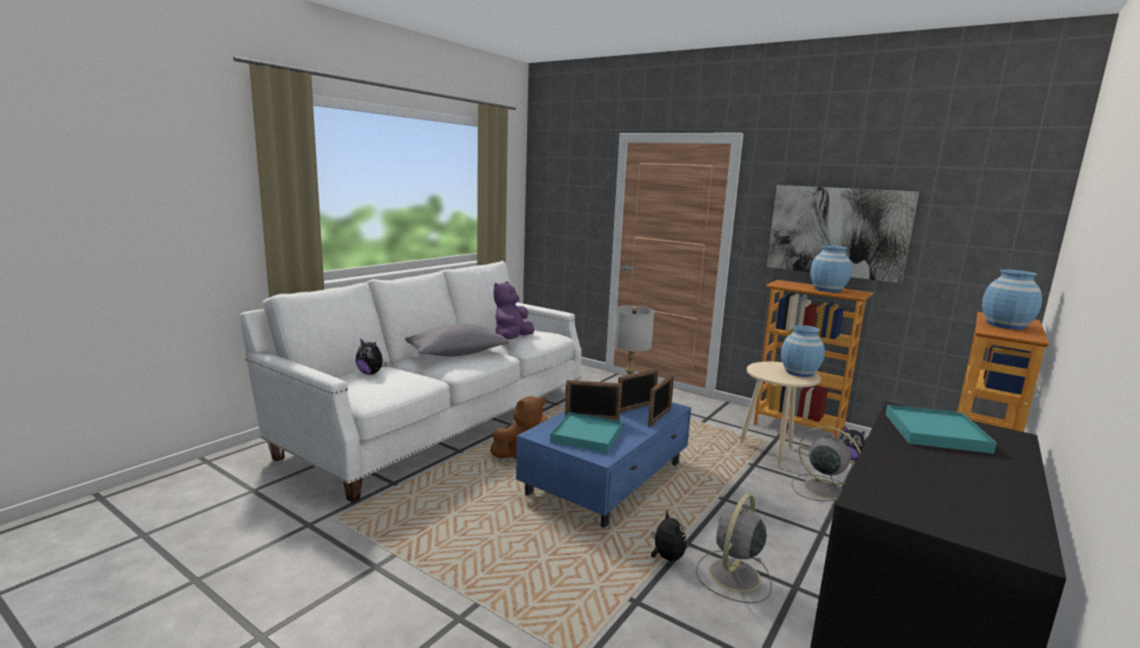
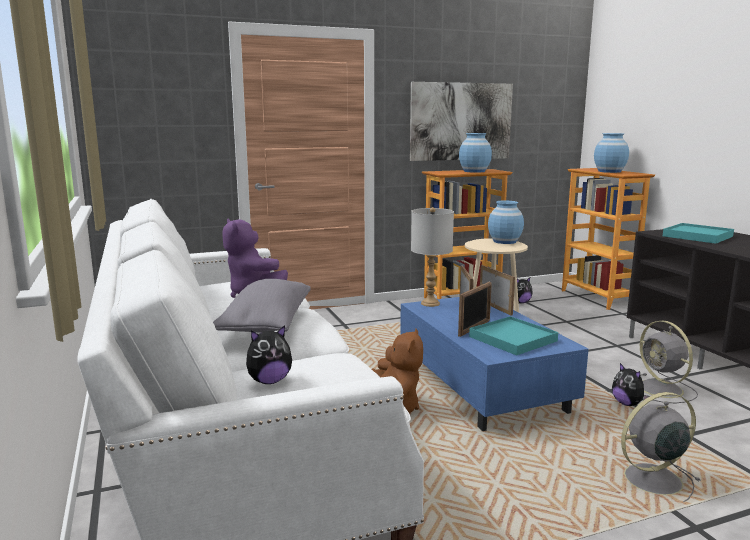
camera: 55 degrees left, 0 degrees up
plush toy [651,510,686,561] -> plush toy turned 135 degrees counterclockwise [612,363,650,406]
grey fan [792,426,860,501] -> grey fan moved to [621,392,701,502]

